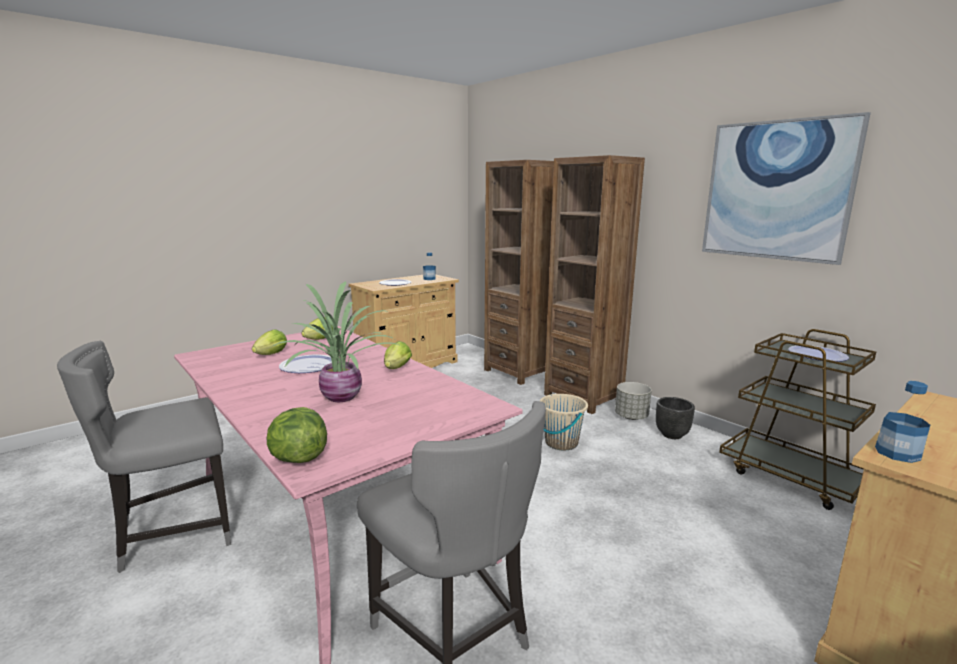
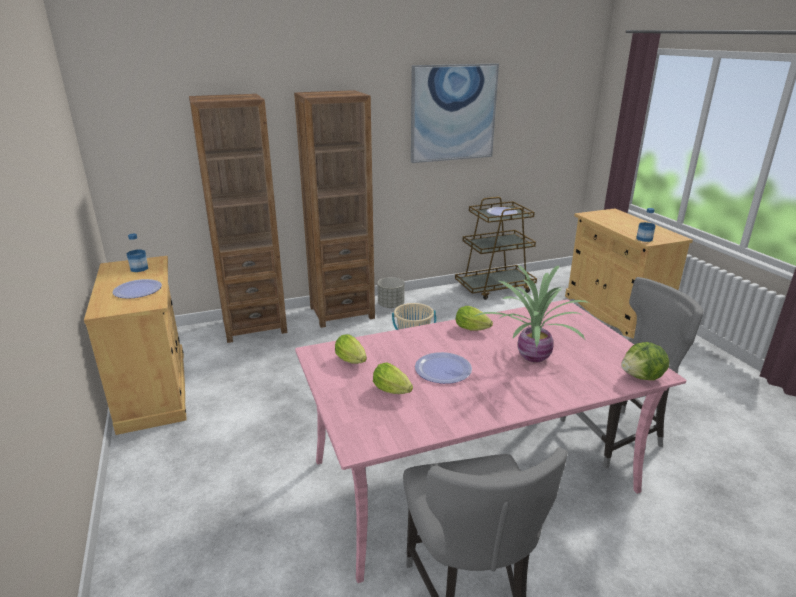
camera: 70 degrees left, 10 degrees up
black planter [656,397,695,439] -> none

